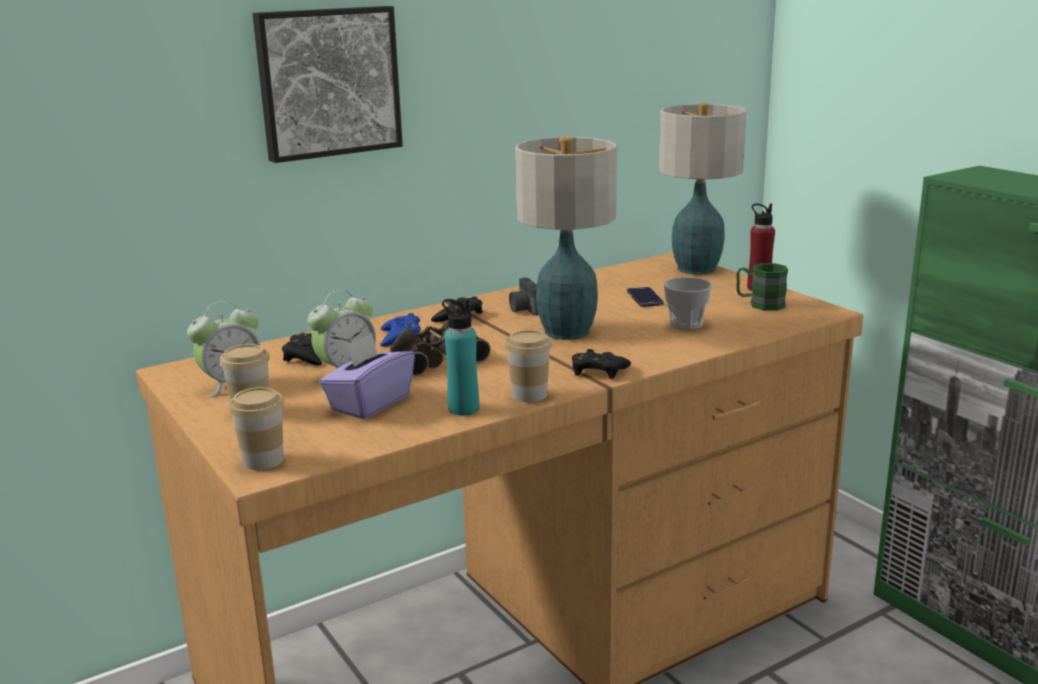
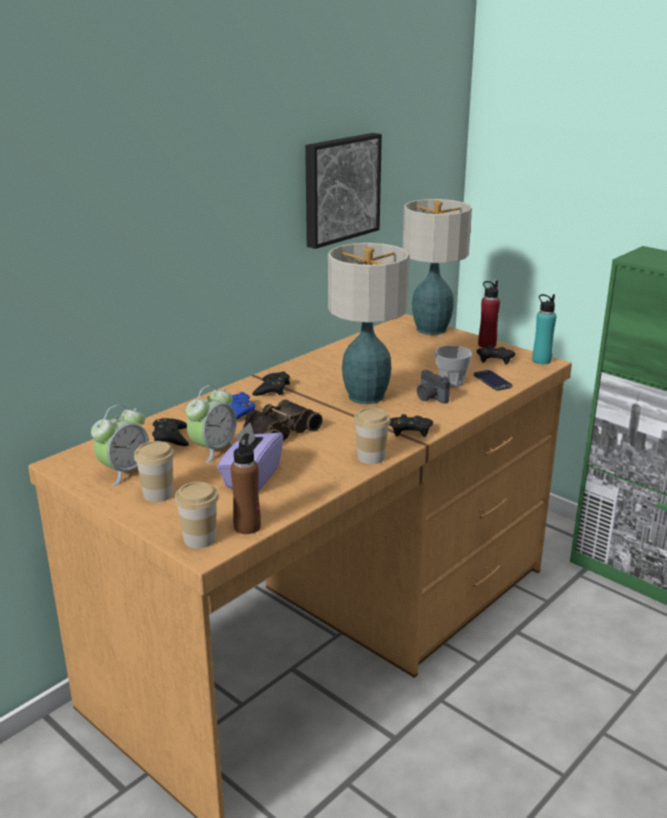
camera: 15 degrees left, 5 degrees up
picture [252,6,403,163] -> picture moved to [305,133,382,249]
turquoise bottle [442,299,479,416] -> turquoise bottle moved to [532,294,556,364]
camera [509,277,539,316] -> camera moved to [417,370,450,403]
phone [627,287,664,307] -> phone moved to [474,370,513,390]
green mug [736,263,788,311] -> black game controller [477,345,516,364]
none -> brown bottle [231,433,261,534]

